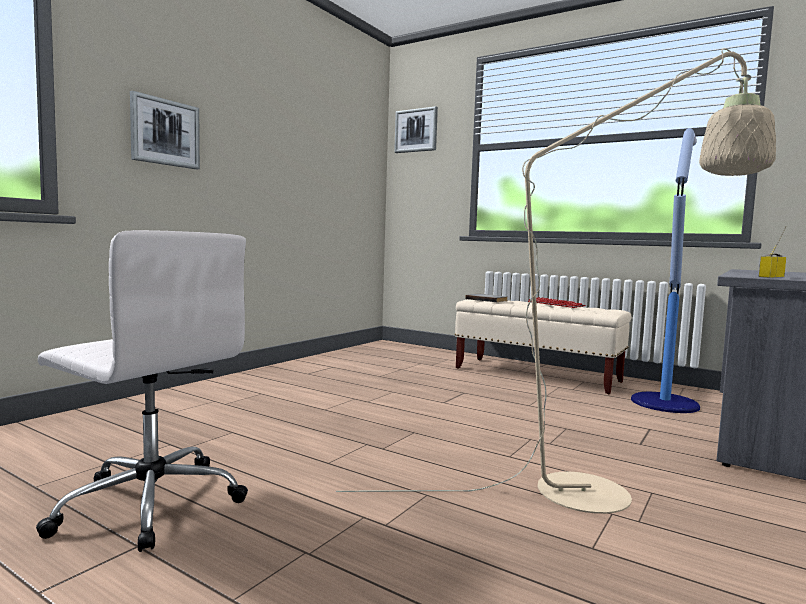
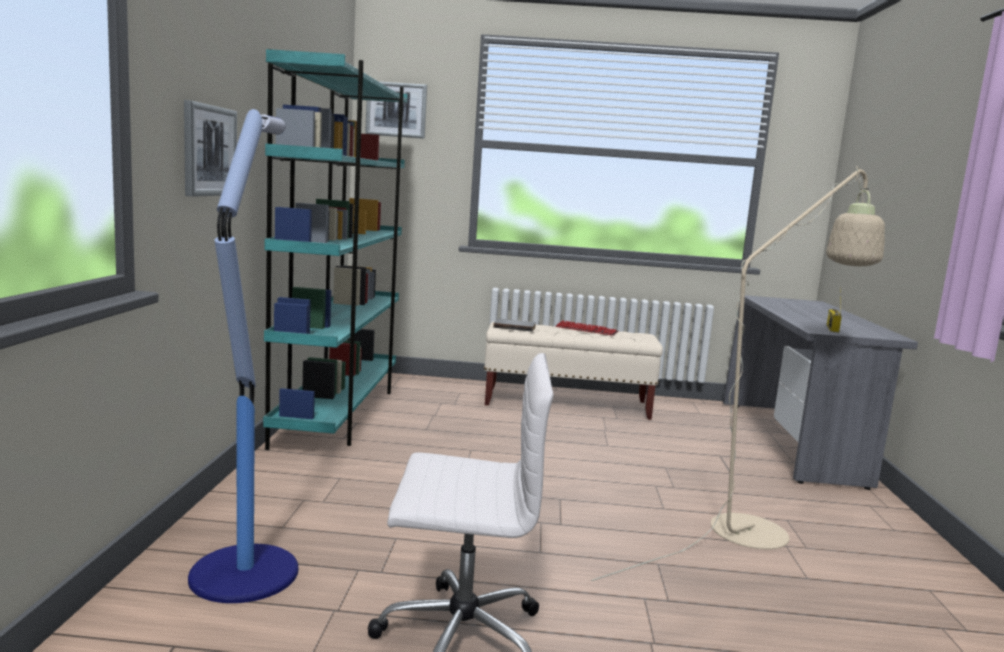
camera: 30 degrees left, 5 degrees up
floor lamp [631,128,700,413] -> floor lamp moved to [188,109,298,603]
none -> turquoise bookcase [263,49,408,450]

